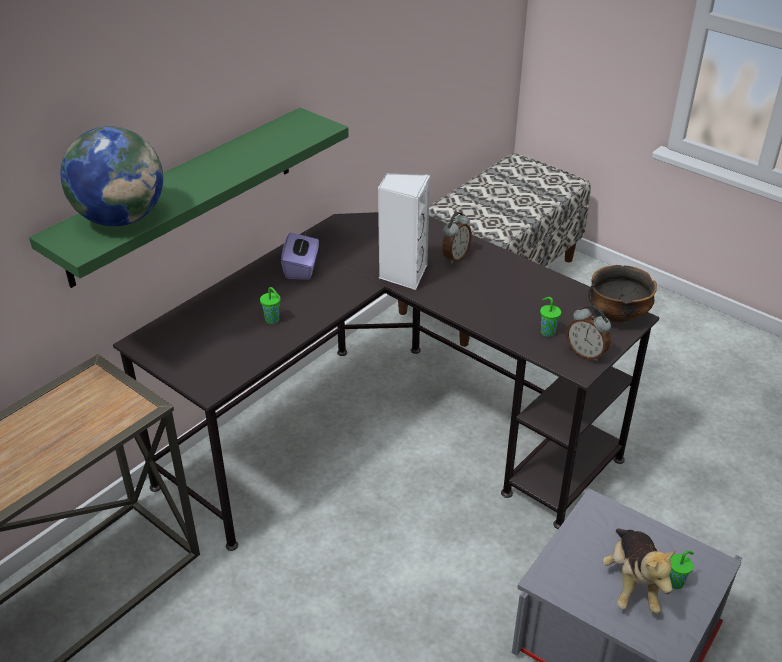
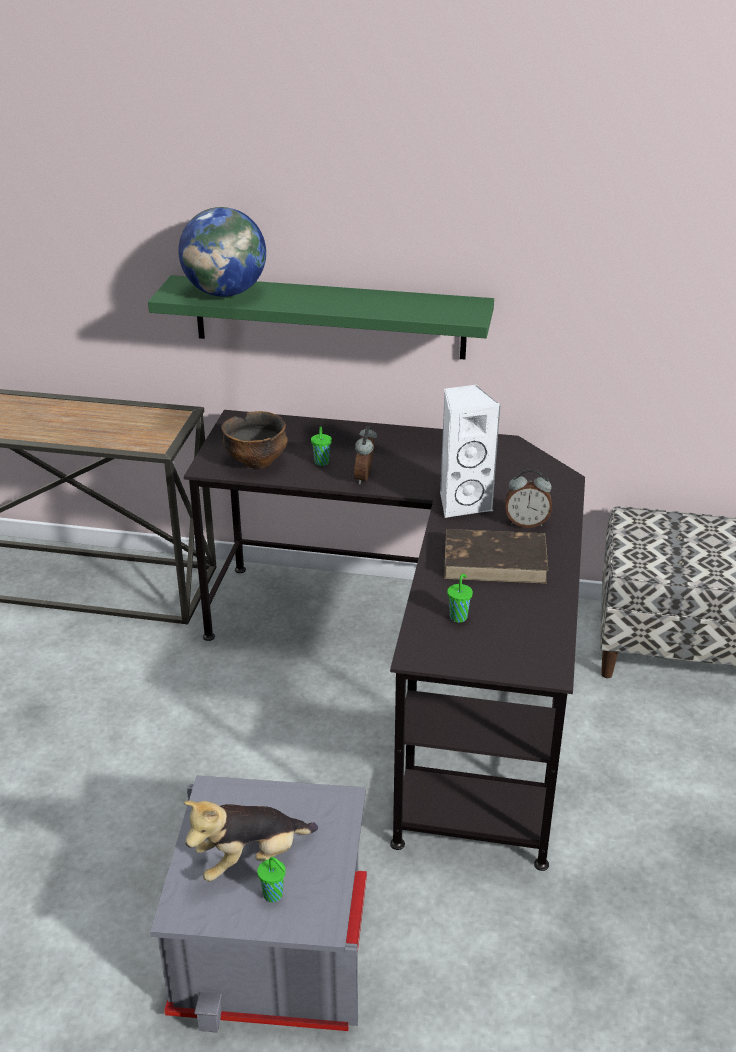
camera: 60 degrees right, 5 degrees down
purple tissue box [281,232,319,280] -> none
alarm clock [566,305,611,362] -> alarm clock moved to [354,426,377,484]
bowl [588,265,657,323] -> bowl moved to [221,411,288,469]
none -> brown book [444,529,548,584]

